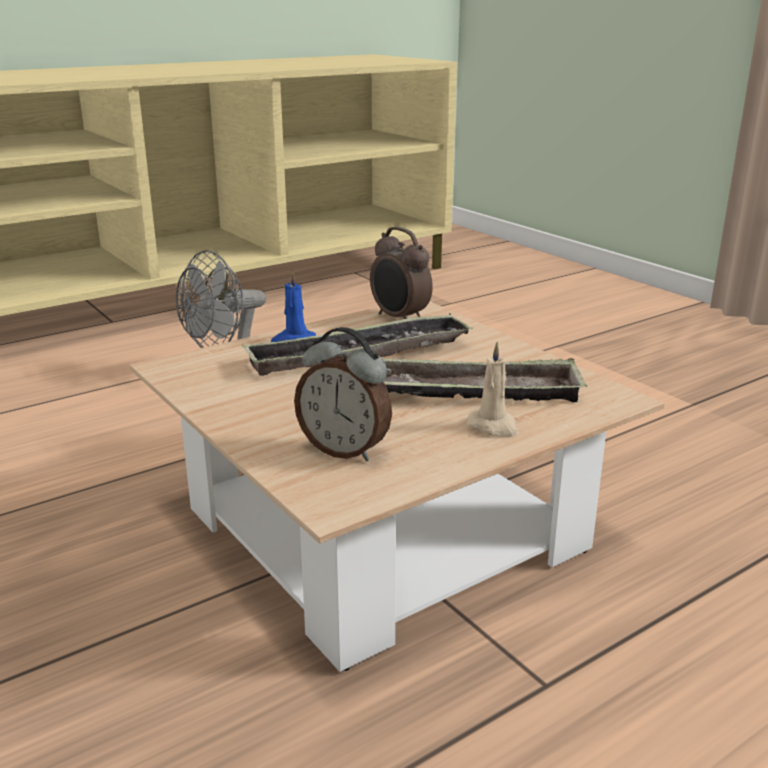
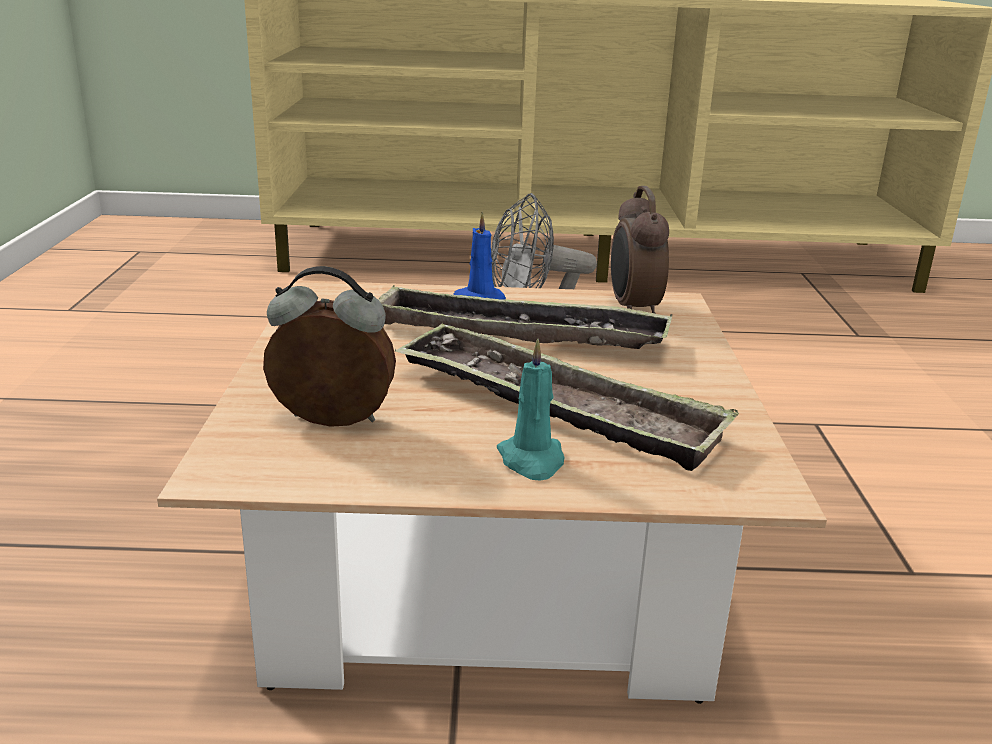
camera: 35 degrees right, 0 degrees up
alarm clock [294,327,392,462] -> alarm clock turned 120 degrees clockwise [263,266,396,427]
beige candle [466,342,518,437] -> turquoise candle [497,339,564,481]

